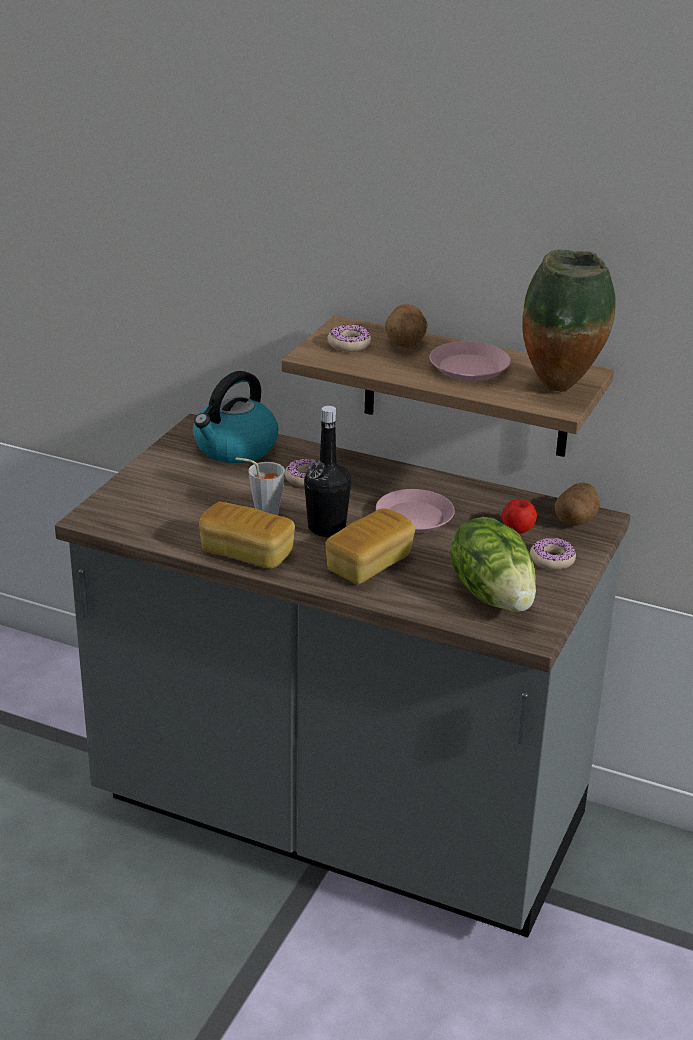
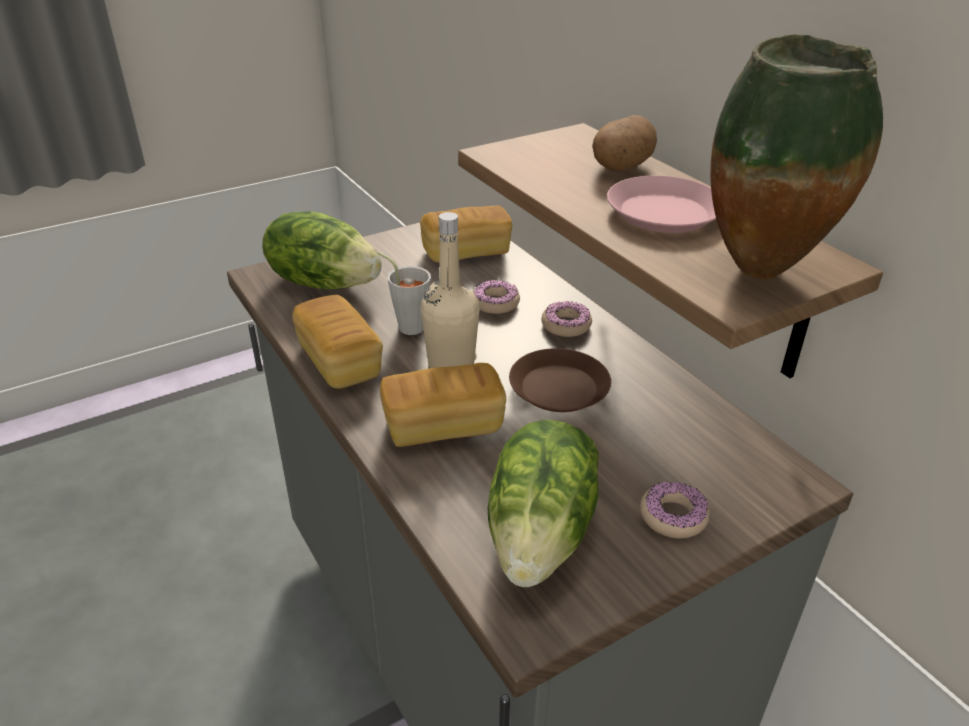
camera: 35 degrees right, 5 degrees up
kettle [193,371,278,463] -> bread [420,205,512,263]
black bottle [304,406,351,537] -> beige bottle [421,212,480,368]
donut [327,324,371,352] -> donut moved to [541,301,592,337]
pink plate [376,489,455,533] -> brown plate [509,348,611,412]
apple [502,499,537,534] -> none
potato [555,482,600,526] -> none
none -> lettuce [262,211,382,290]

